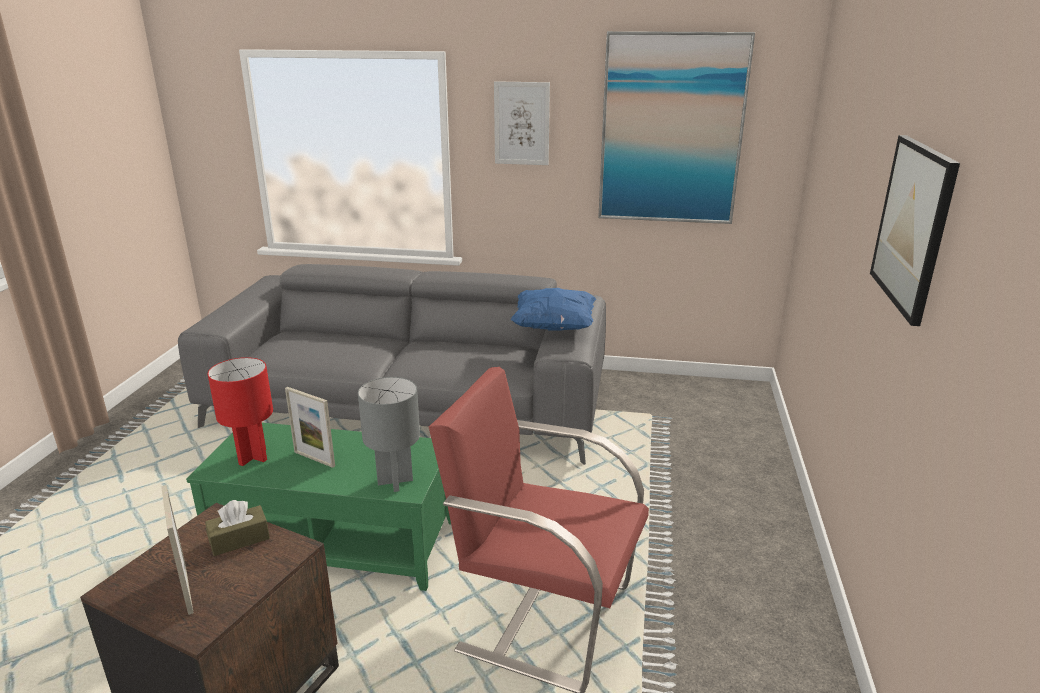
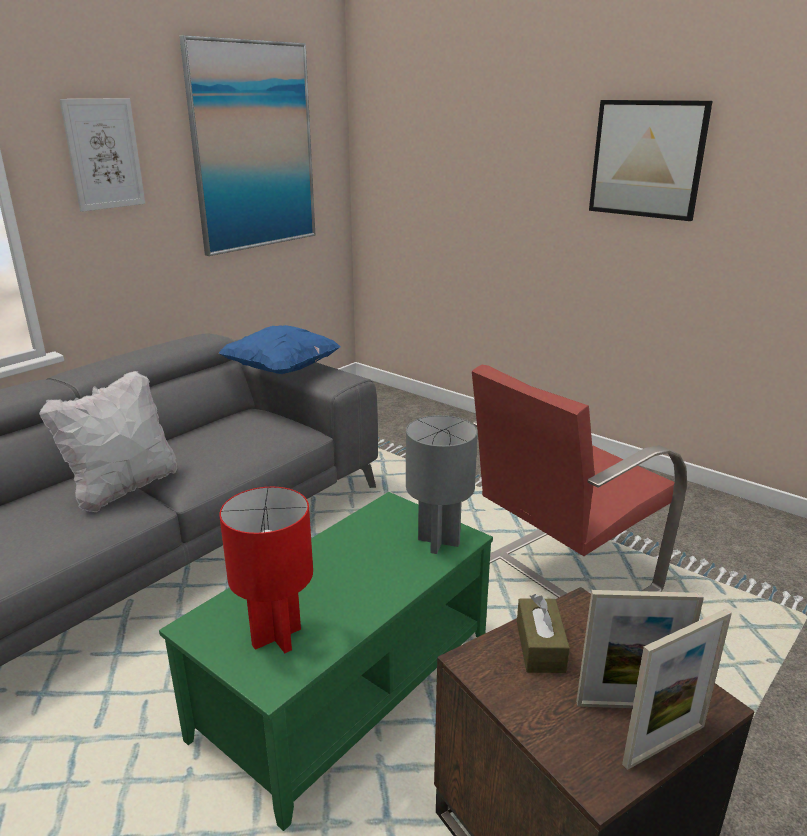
camera: 60 degrees left, 0 degrees up
picture frame [285,387,335,468] -> picture frame moved to [622,609,732,770]
none -> white pillow [39,371,177,512]

